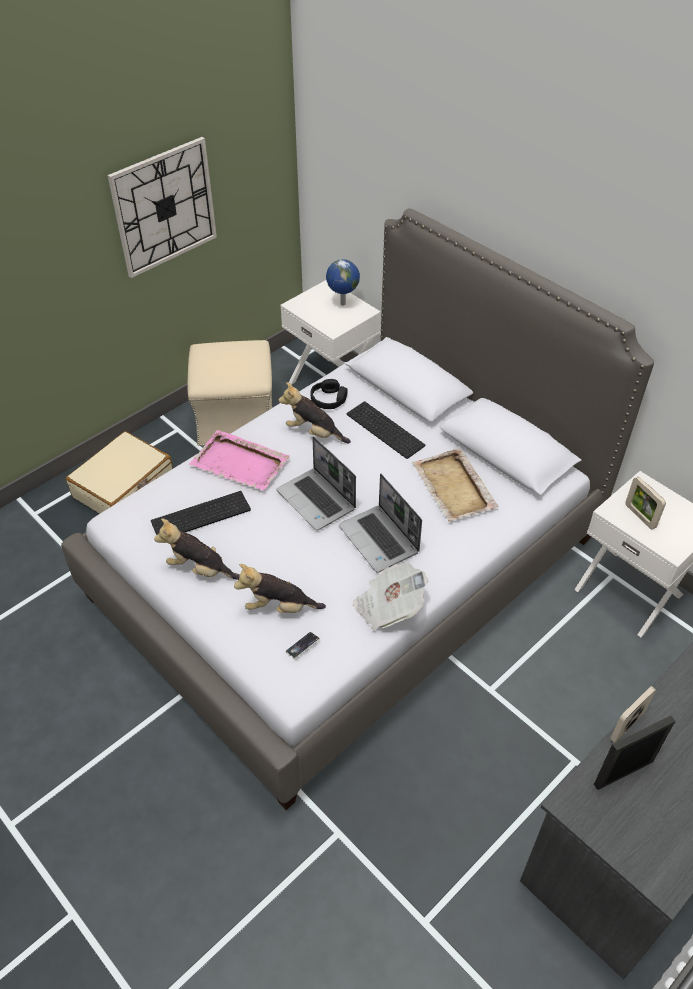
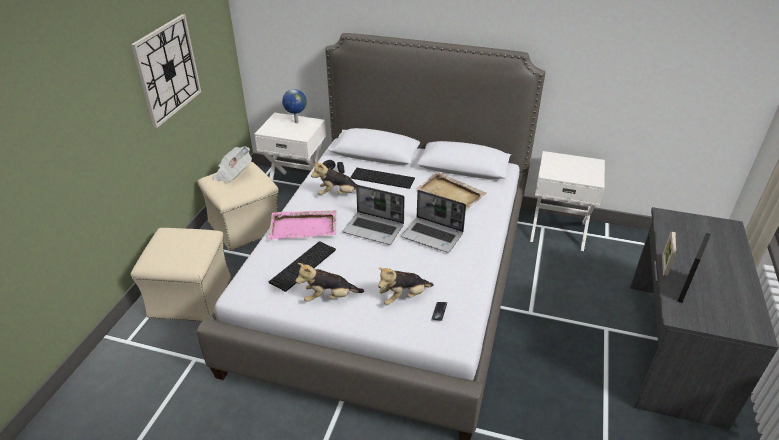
camera: 30 degrees left, 10 degrees down
beige suitcase [66,431,173,514] -> beige ottoman [131,228,231,322]
newspaper [353,562,428,631] -> newspaper moved to [213,146,252,183]
picture frame [625,476,666,530] -> none

